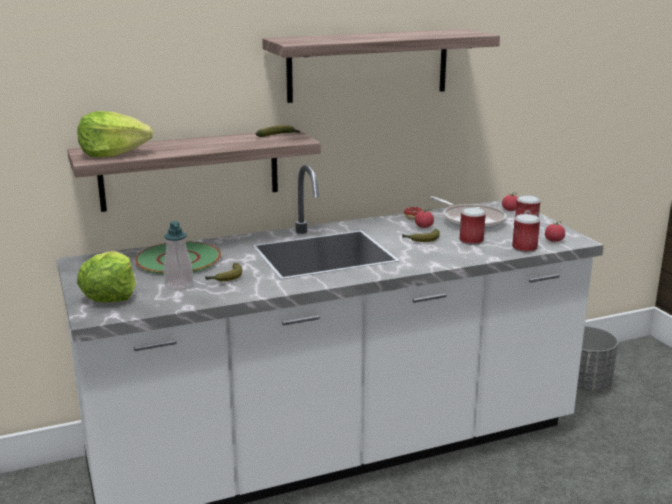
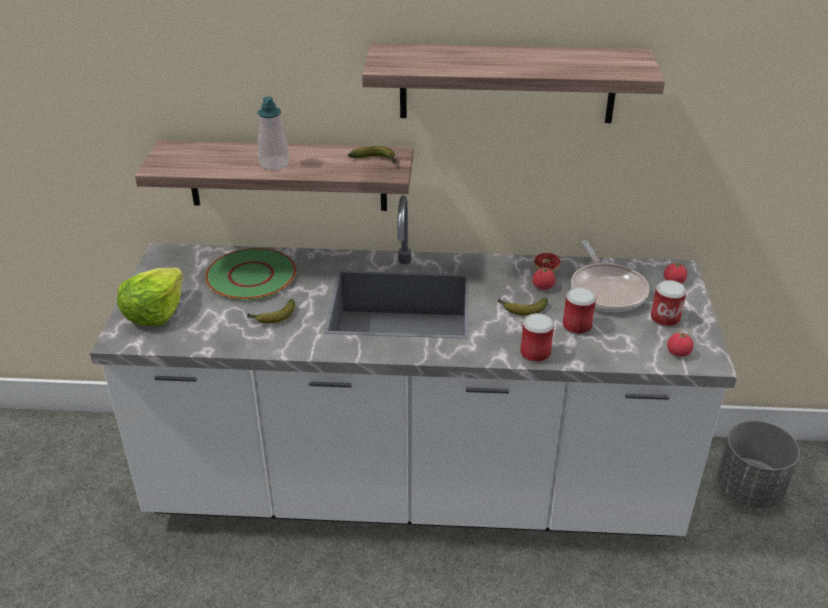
camera: 25 degrees right, 15 degrees up
lettuce [77,111,153,157] -> none
soap dispenser [164,221,193,291] -> soap dispenser moved to [258,96,289,170]
can [512,214,540,253] -> can moved to [520,313,554,363]

